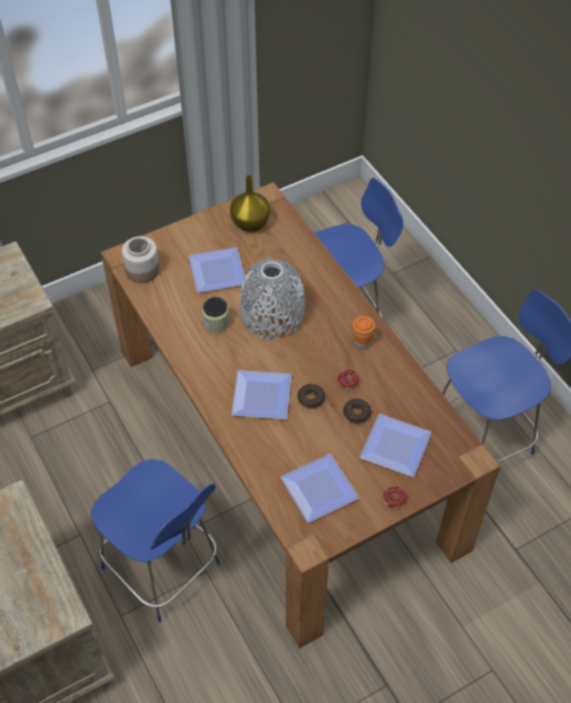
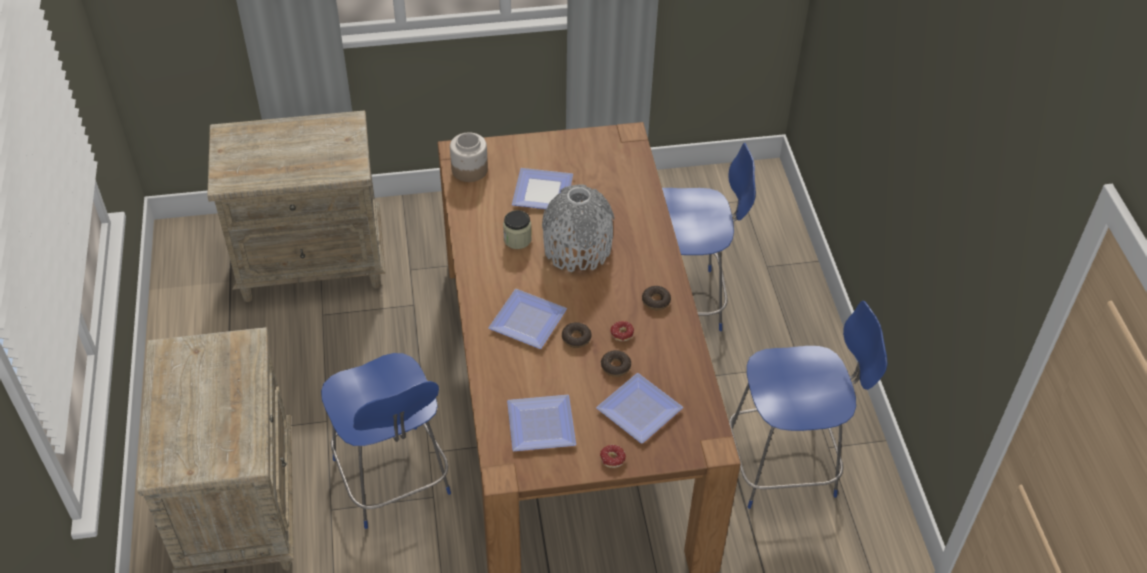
camera: 20 degrees right, 5 degrees down
yellow vase [230,175,270,232] -> none
orange cup [353,316,375,349] -> donut [642,286,671,310]

